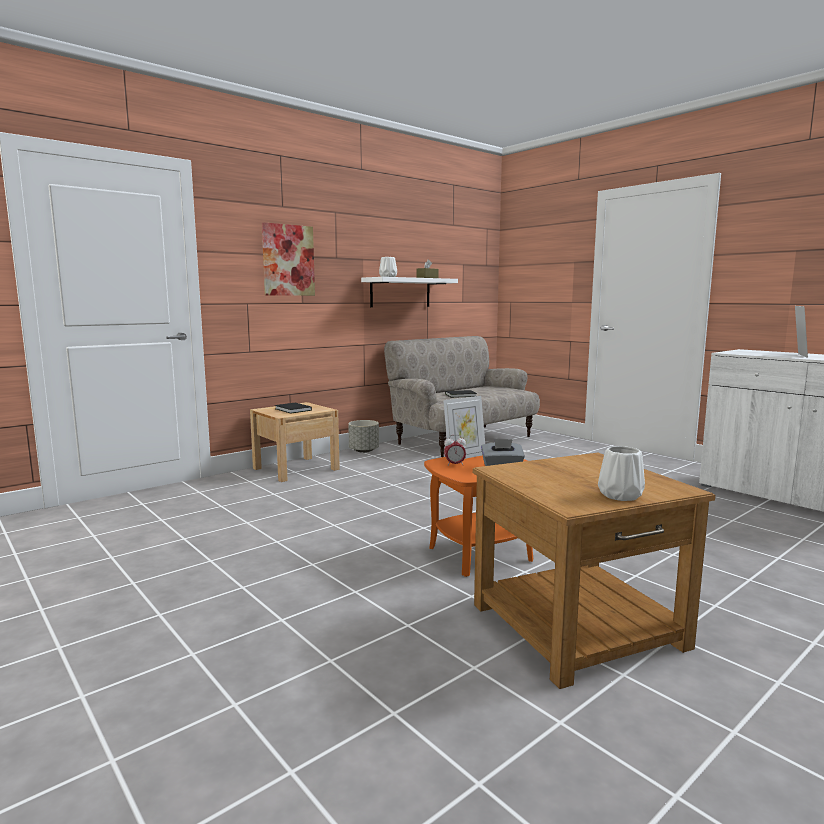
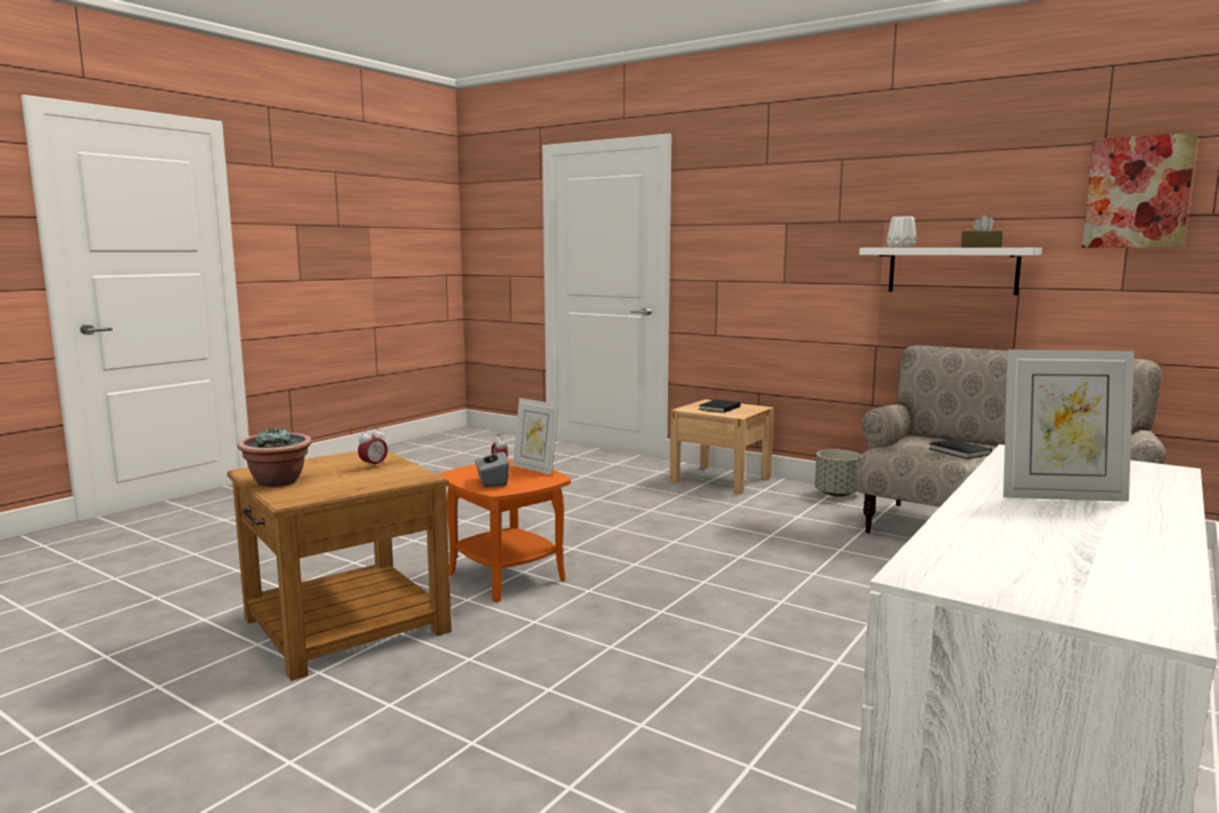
camera: 75 degrees right, 0 degrees up
picture [262,222,315,296] -> picture moved to [1082,132,1198,248]
white vase [598,446,645,501] -> potted plant [237,427,312,487]
none -> alarm clock [358,427,388,469]

